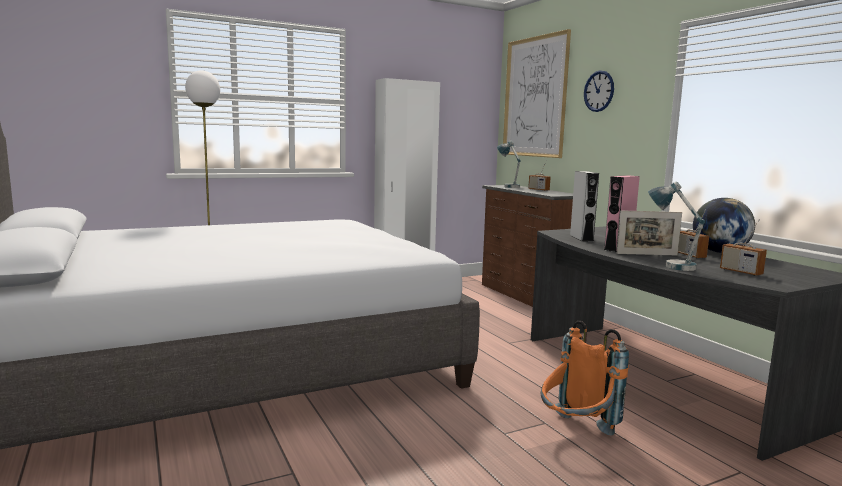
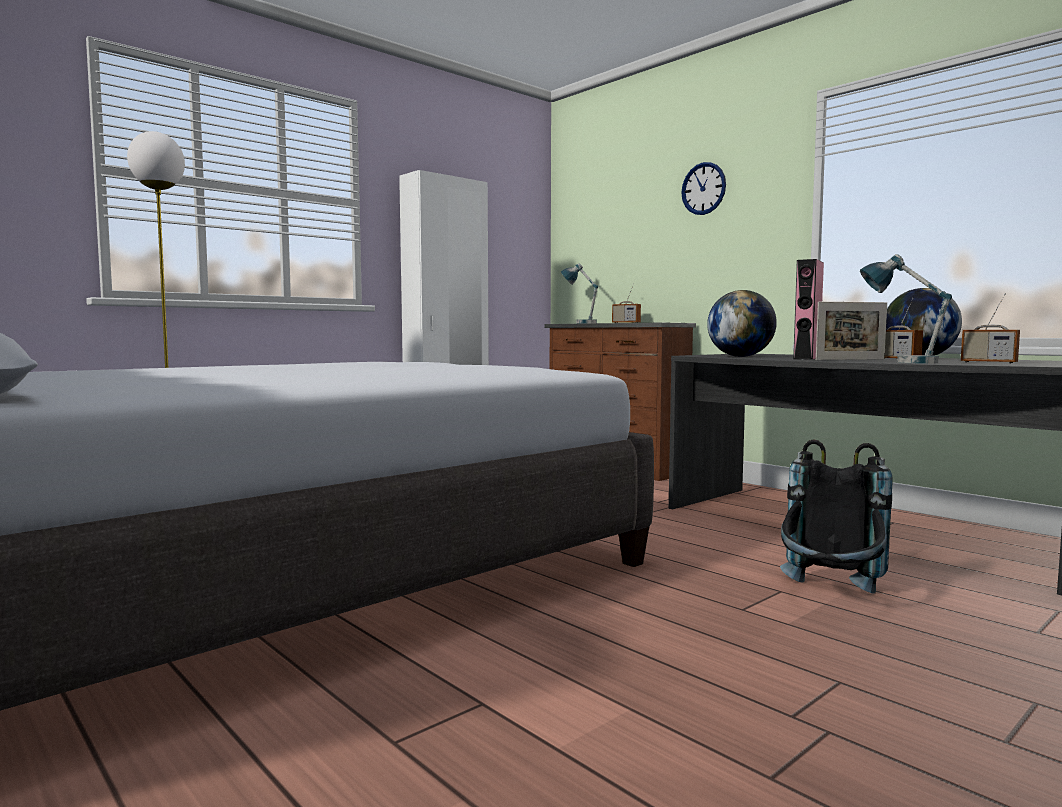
camera: 15 degrees left, 5 degrees down
picture [503,29,571,158] -> none
orange backpack [541,321,629,435] -> black backpack [780,439,893,594]
grey speaker [570,171,599,241] -> globe [707,290,777,357]

